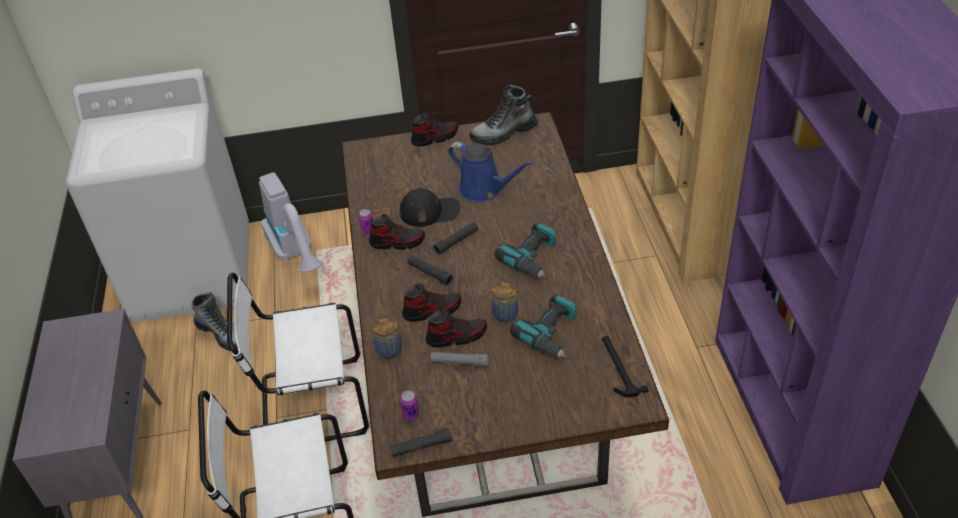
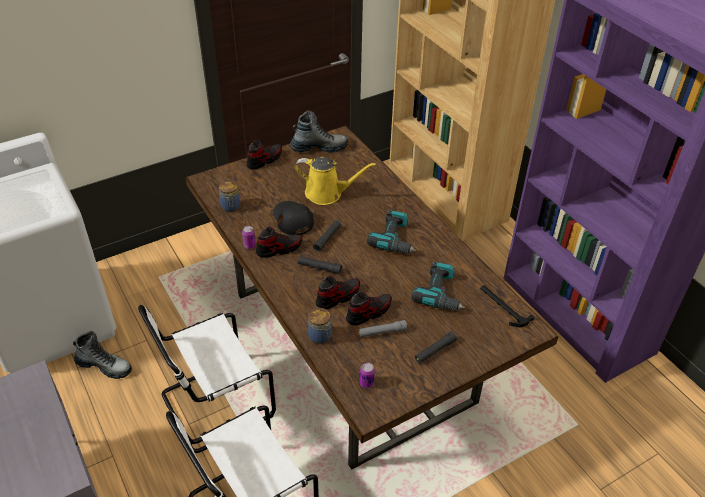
camera: 25 degrees left, 0 degrees up
vacuum cleaner [259,172,323,272] -> none
black flashlight [390,428,453,457] -> black flashlight moved to [415,331,457,363]
black cap [399,188,460,227] -> black cap turned 90 degrees counterclockwise [272,201,314,235]
blue watering can [448,142,533,202] -> yellow watering can [295,157,376,205]
boot [470,84,538,145] -> boot turned 150 degrees counterclockwise [290,111,348,153]
jar [492,281,519,322] -> jar moved to [219,181,240,212]

